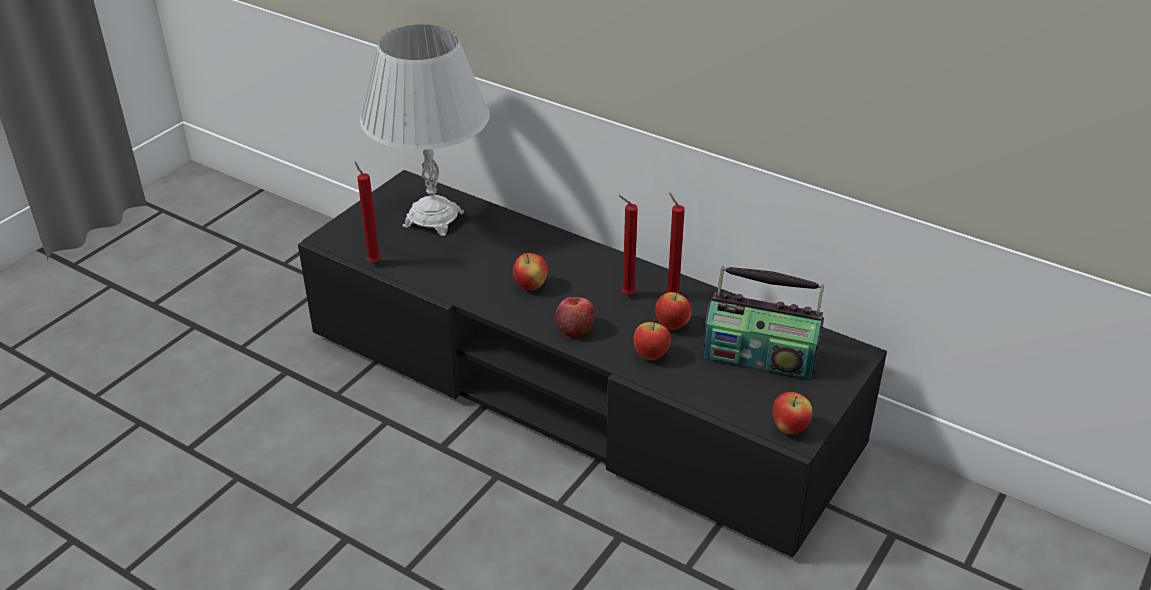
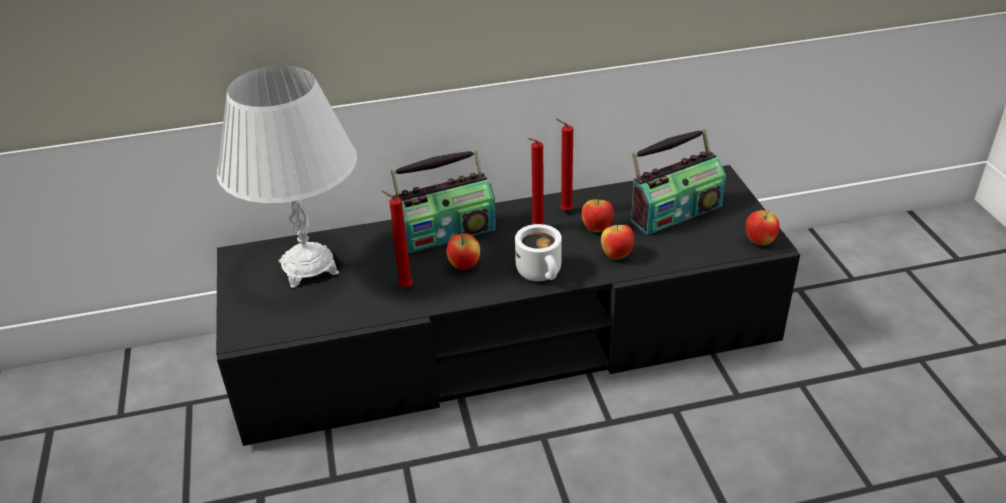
camera: 45 degrees left, 0 degrees up
red candle [355,162,381,263] -> red candle moved to [381,190,413,287]
apple [555,297,594,339] -> white mug [515,224,562,281]
none -> radio [391,150,496,253]

